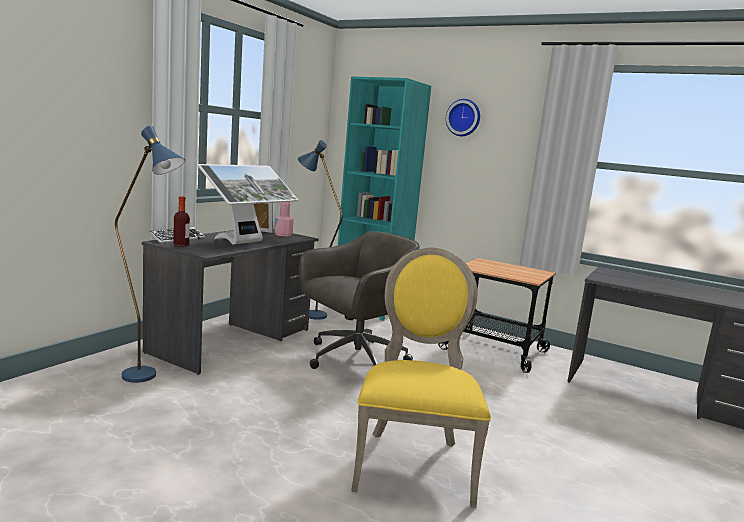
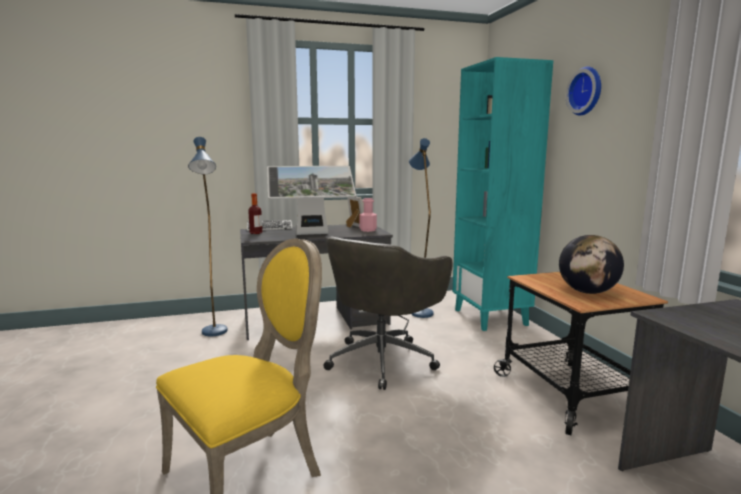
camera: 45 degrees right, 0 degrees up
grey office chair [299,231,420,369] -> grey office chair turned 120 degrees clockwise [323,237,452,390]
none -> globe [559,235,624,294]

